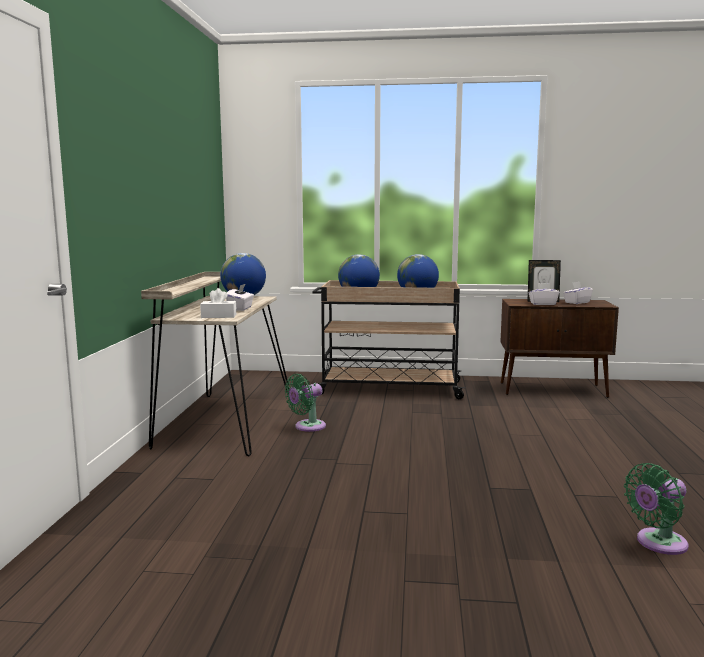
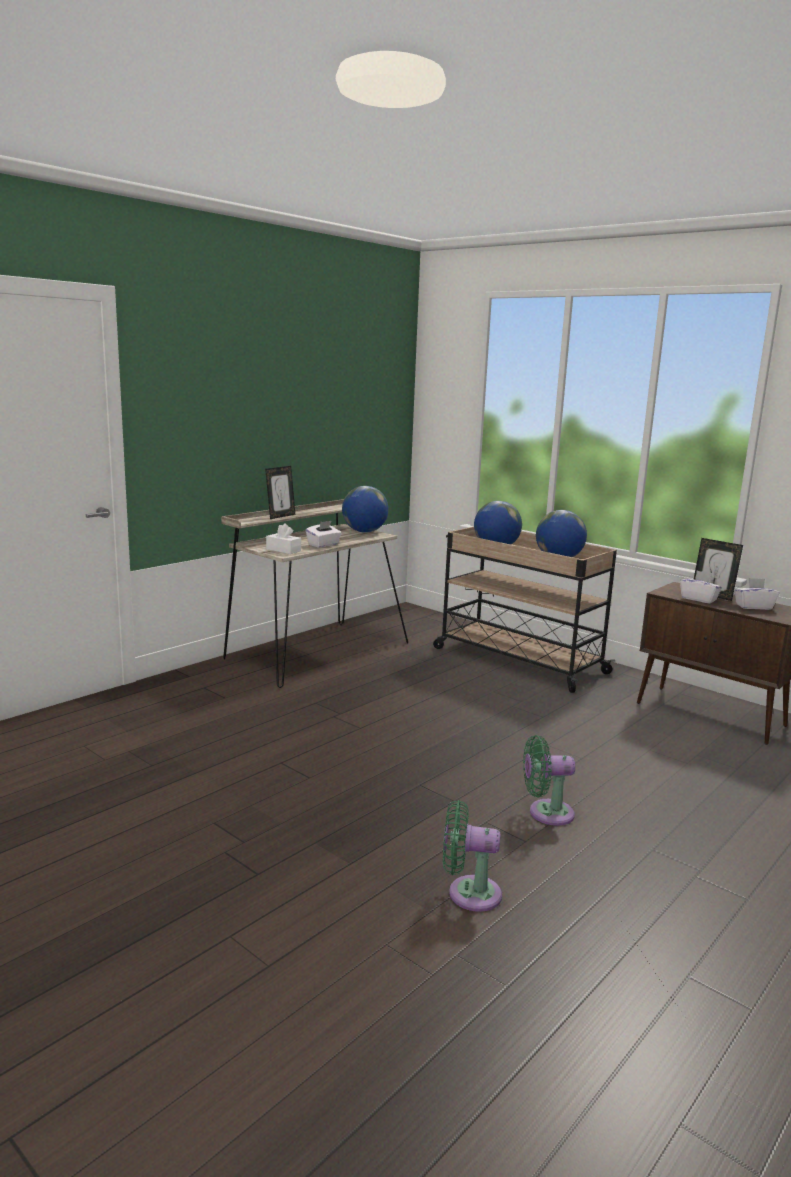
camera: 35 degrees right, 5 degrees up
green fan [285,374,326,432] -> green fan moved to [523,735,575,826]
none -> picture frame [265,466,295,519]

